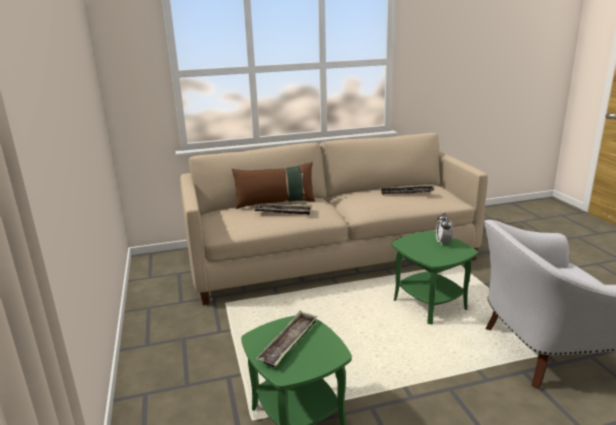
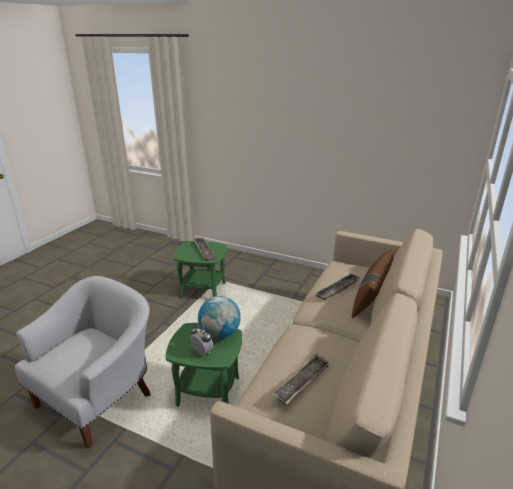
camera: 130 degrees right, 5 degrees up
none -> globe [198,296,241,339]

